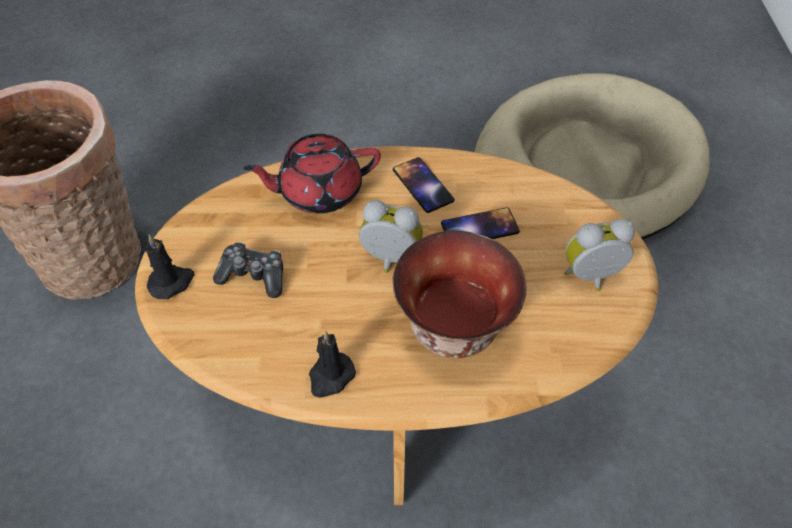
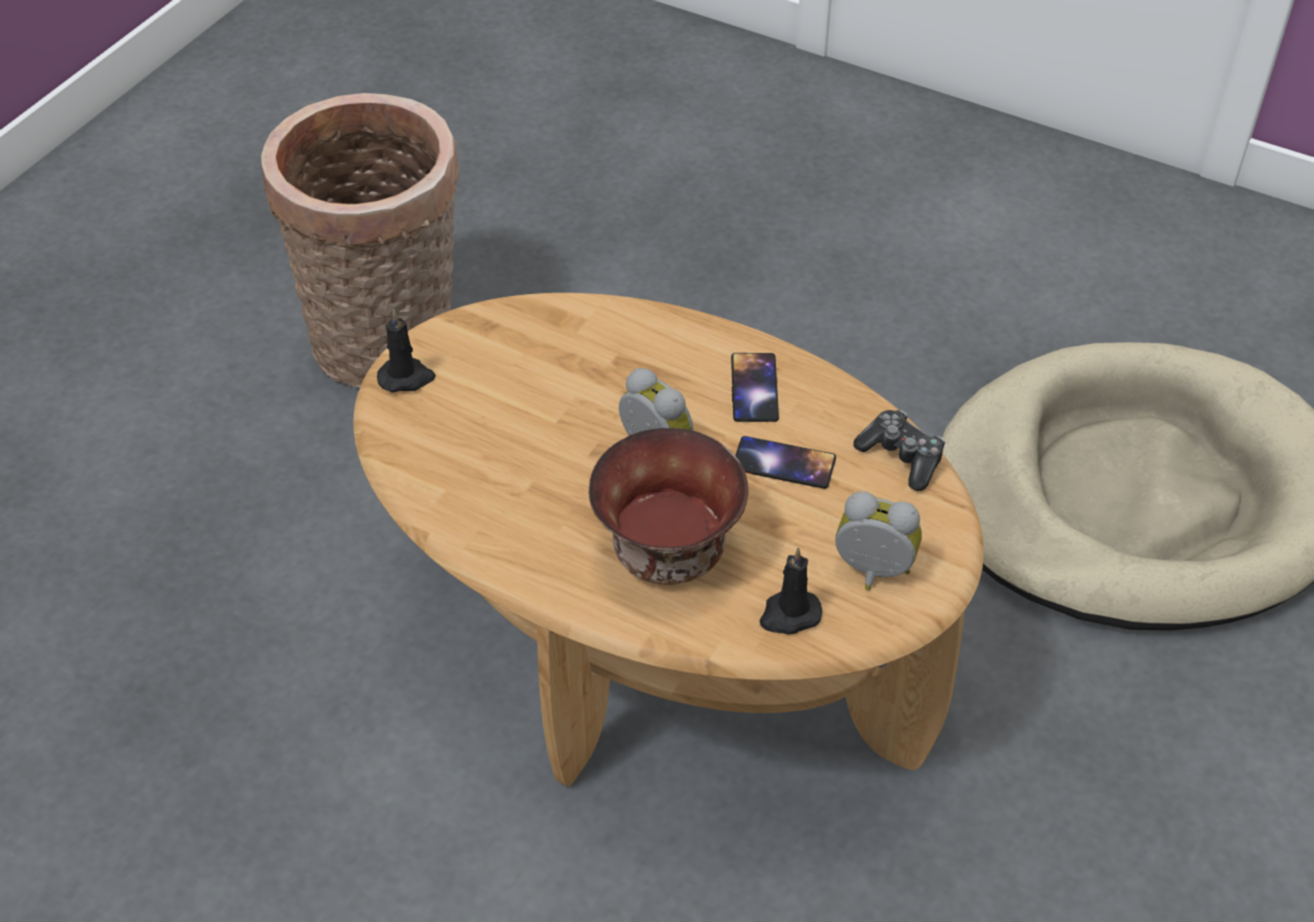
camera: 30 degrees right, 5 degrees down
game controller [213,242,283,298] -> game controller moved to [854,410,945,491]
red teapot [243,134,381,213] -> none
black candle [309,330,356,398] -> black candle moved to [759,547,822,634]

